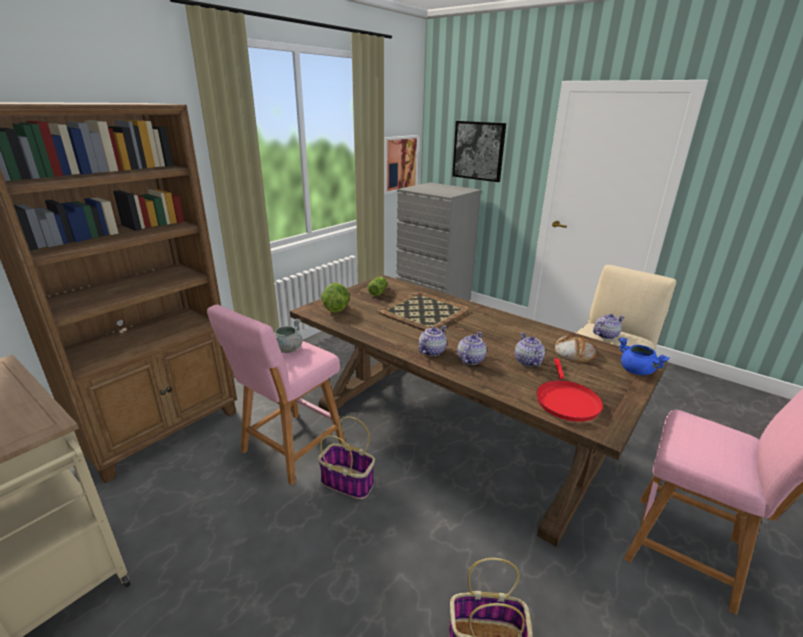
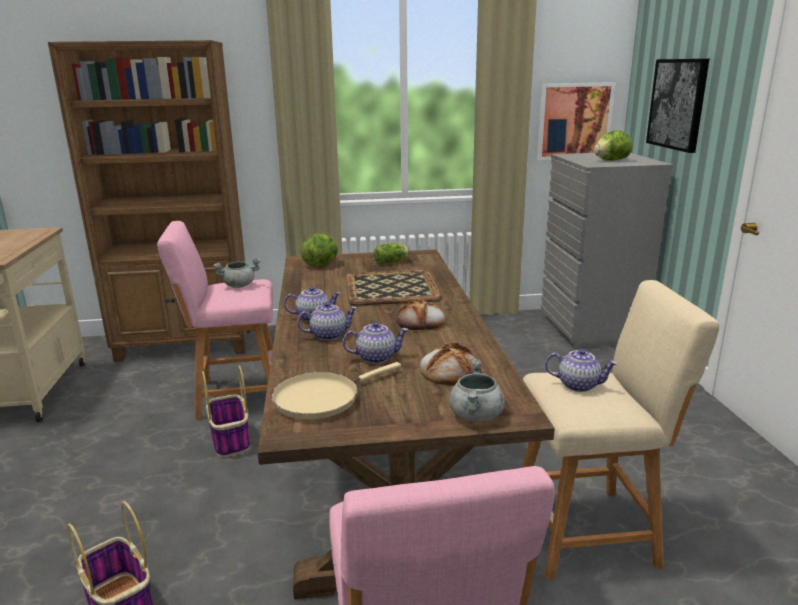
camera: 45 degrees right, 5 degrees down
teapot [515,332,545,367] -> teapot turned 45 degrees clockwise [342,322,409,364]
red frying pan [536,359,603,422] -> beige frying pan [271,362,401,419]
blue cooking pot [618,338,670,375] -> grey cooking pot [449,359,505,421]
none -> bread [396,299,445,330]
none -> lettuce [594,130,632,161]

